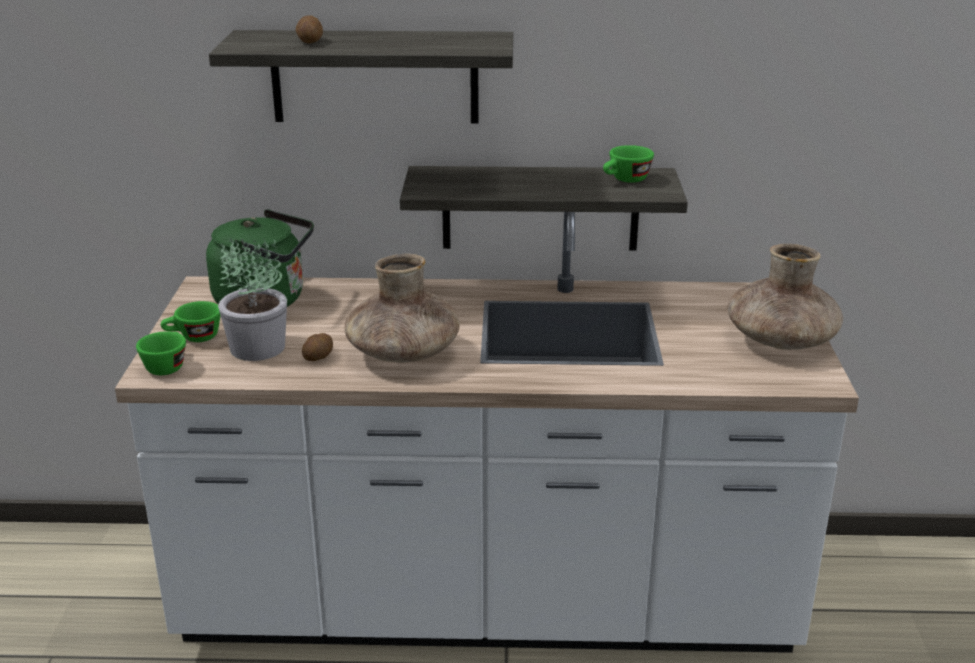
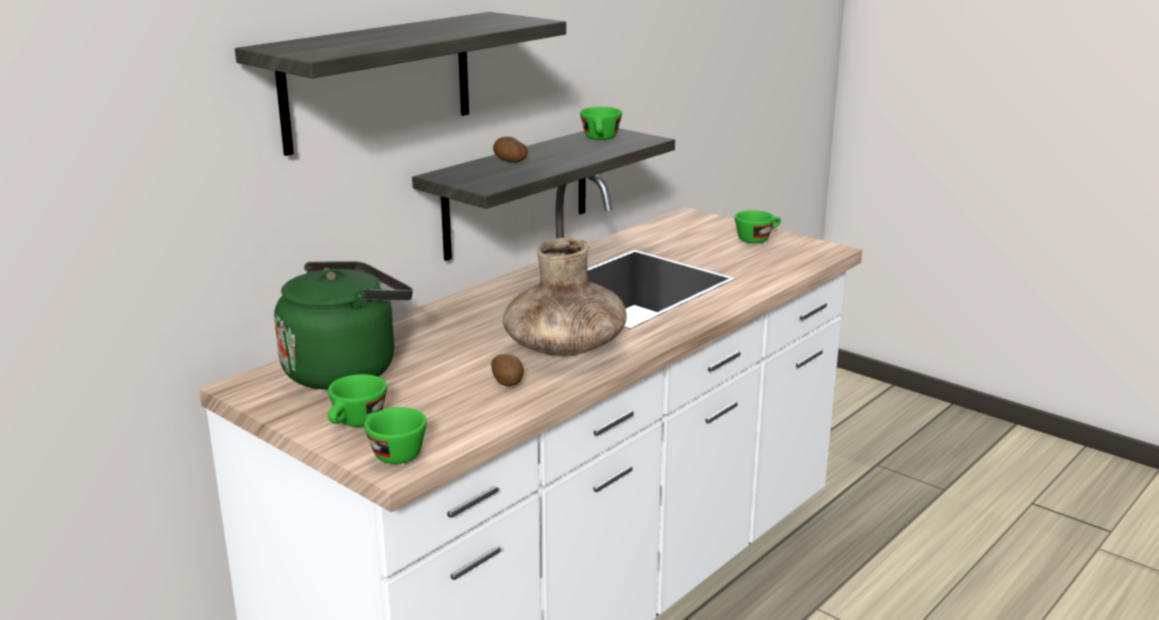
camera: 50 degrees left, 5 degrees down
potted plant [218,238,287,361] -> none
potato [296,15,323,44] -> potato moved to [493,136,528,163]
brown vase [727,243,843,350] -> green cup [735,210,781,243]

